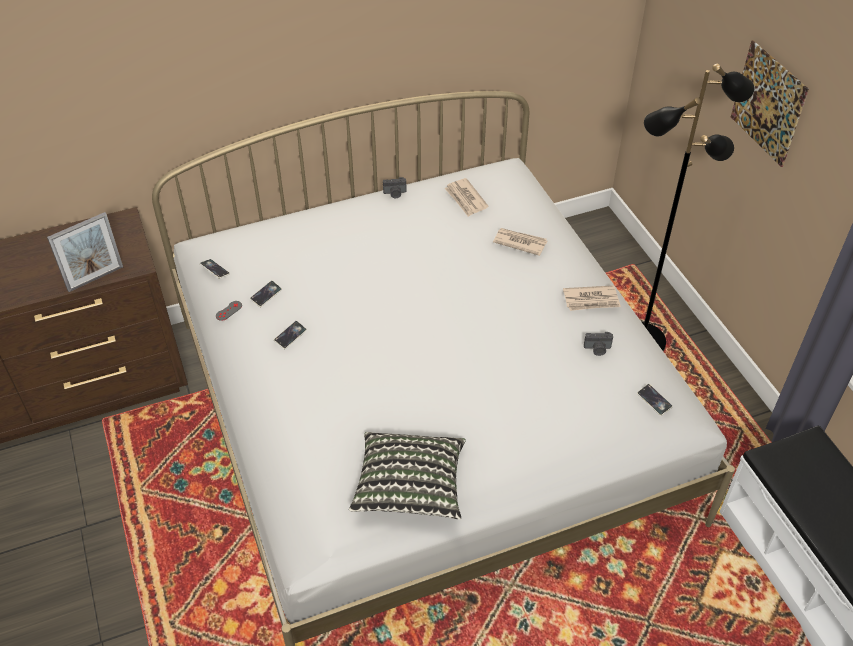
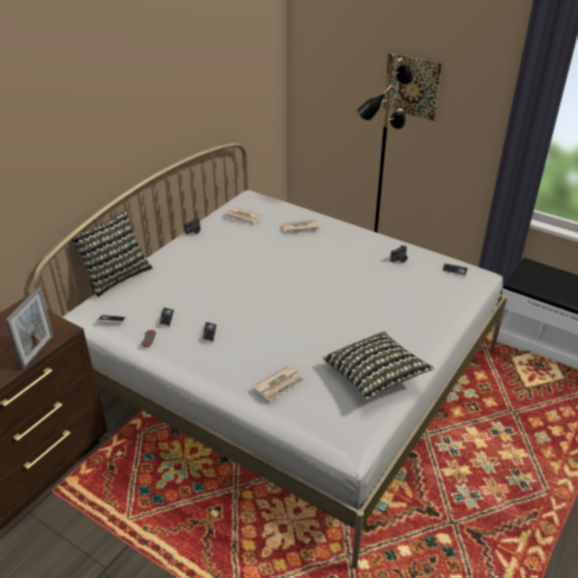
camera: 35 degrees left, 10 degrees down
newspaper [563,285,621,311] -> newspaper moved to [253,365,305,401]
none -> pillow [72,210,153,297]

